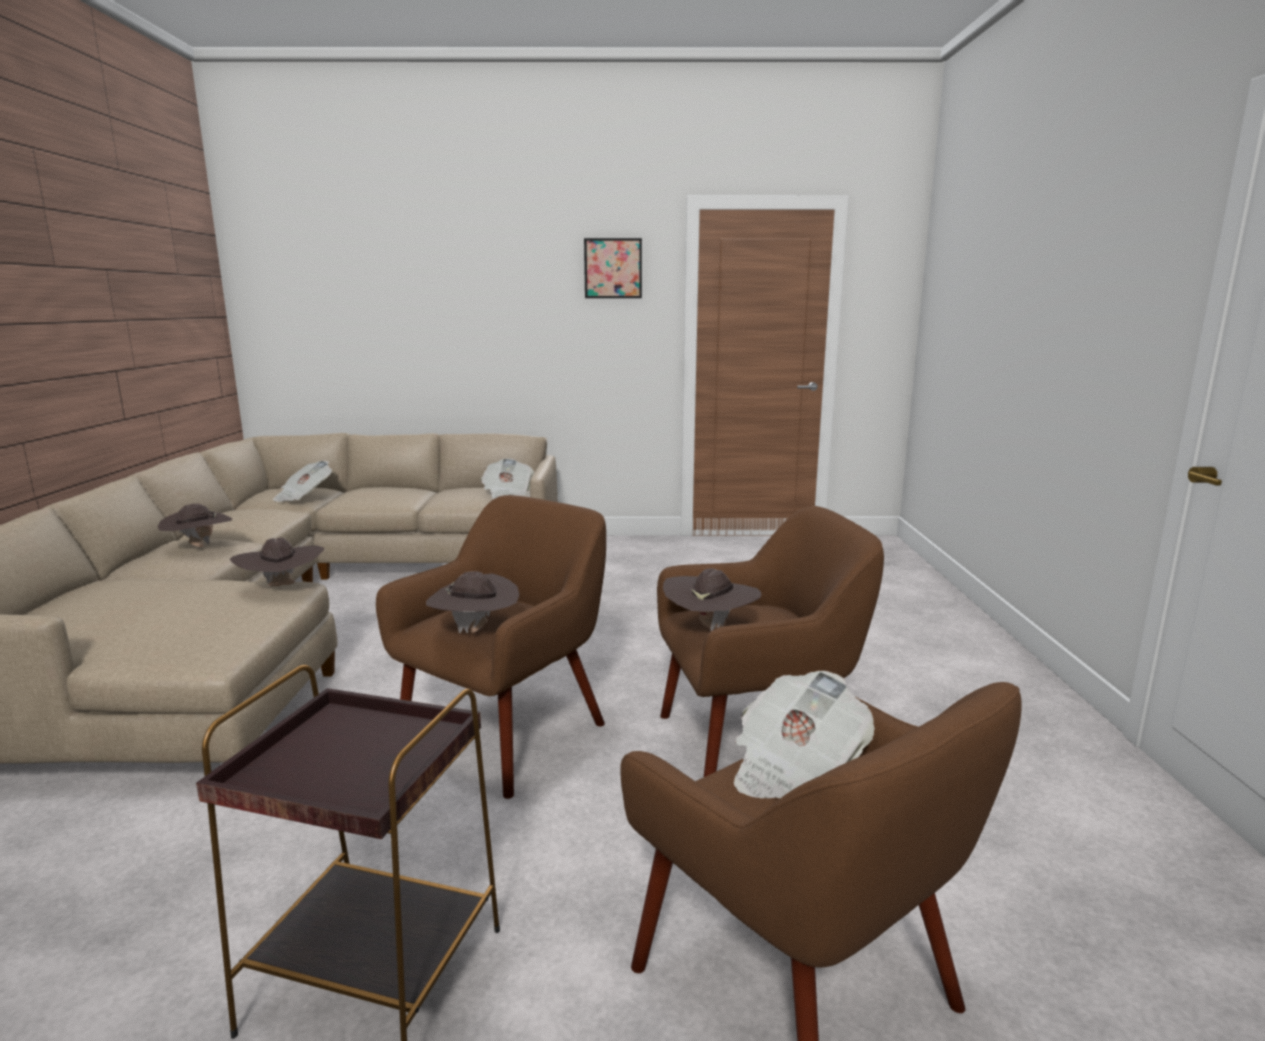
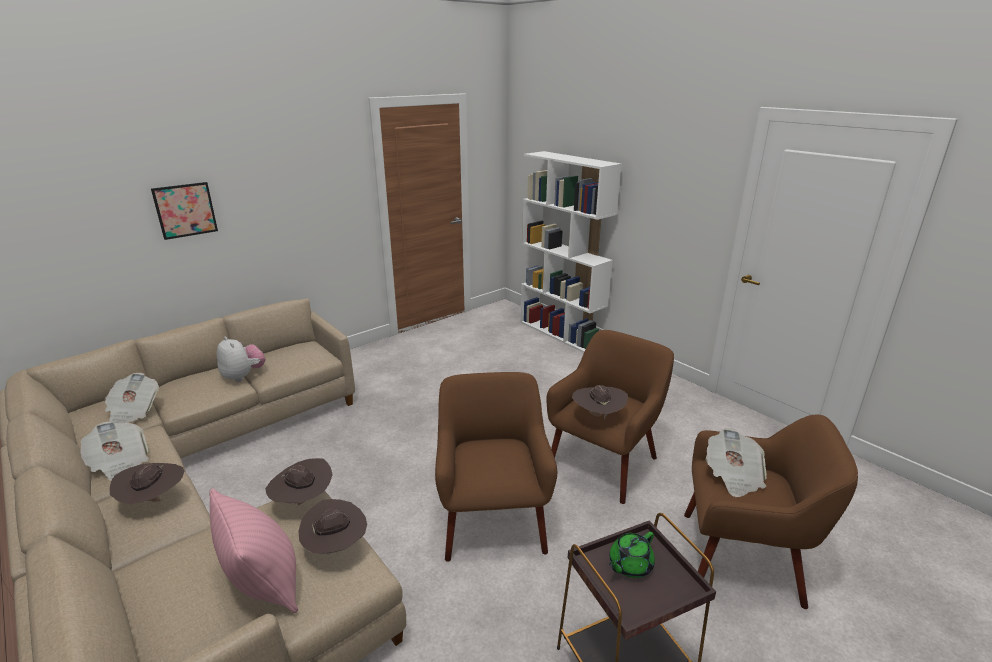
camera: 40 degrees left, 10 degrees up
brown hat [426,571,519,633] -> brown hat moved to [298,499,367,555]
newspaper [481,458,534,499] -> newspaper moved to [80,421,149,481]
picture [584,238,642,298] -> picture moved to [151,182,218,240]
none -> pink pillow [209,488,298,613]
none -> plush toy [217,336,266,382]
none -> white bookcase [521,151,622,353]
none -> green teapot [609,532,655,578]

